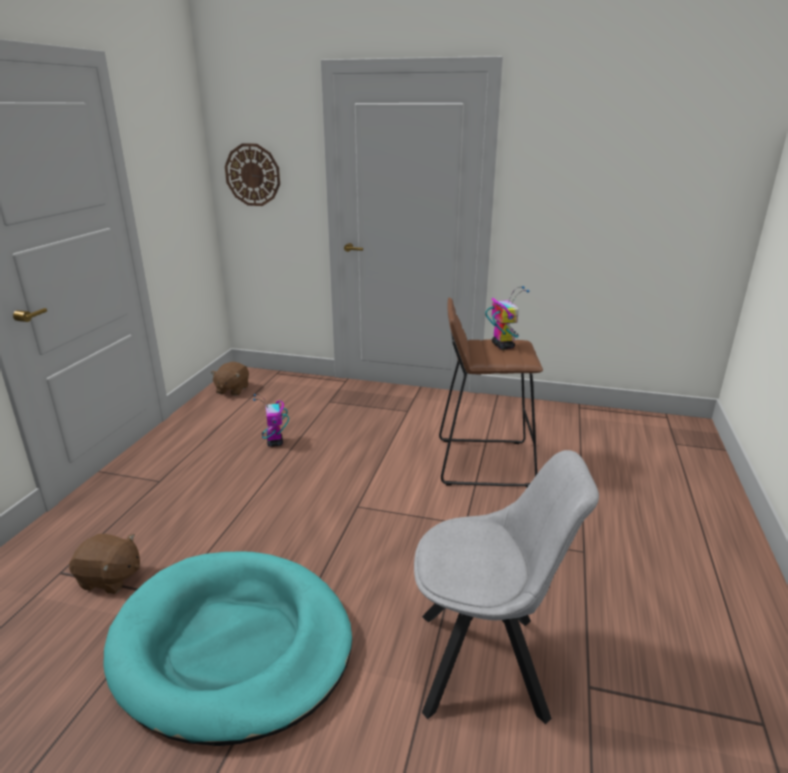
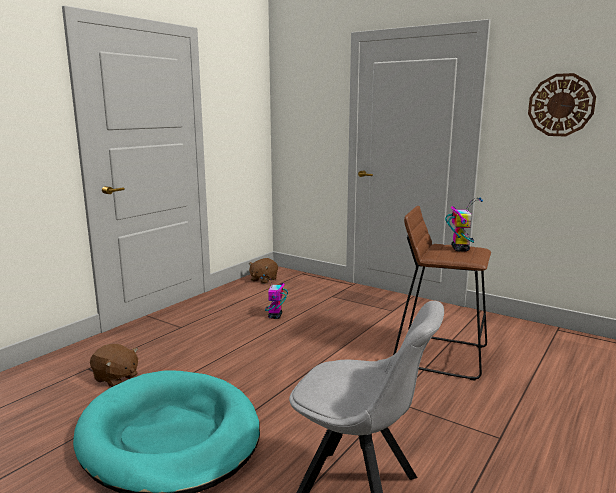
camera: 20 degrees right, 10 degrees down
wall clock [225,143,280,206] -> wall clock moved to [528,73,596,136]

